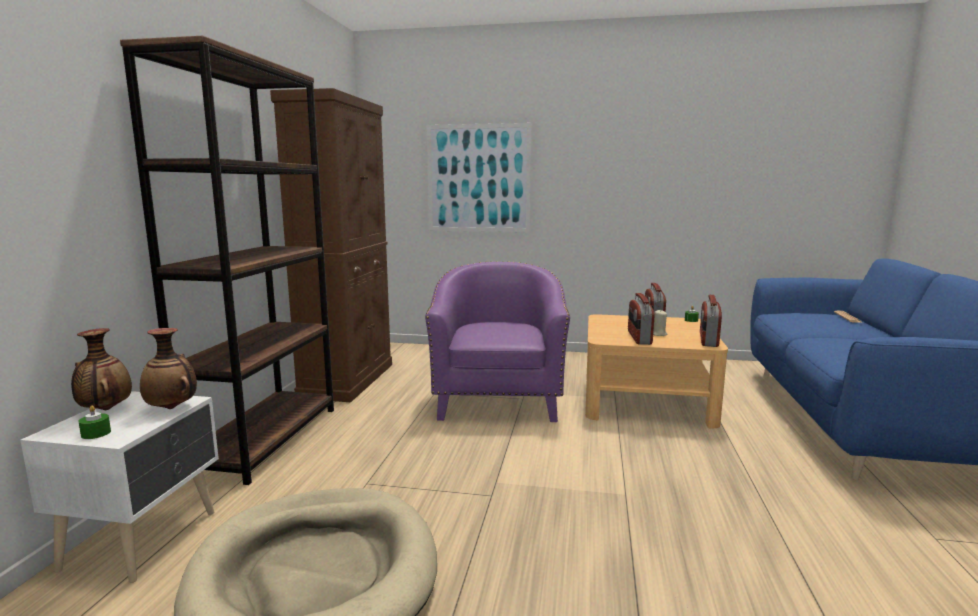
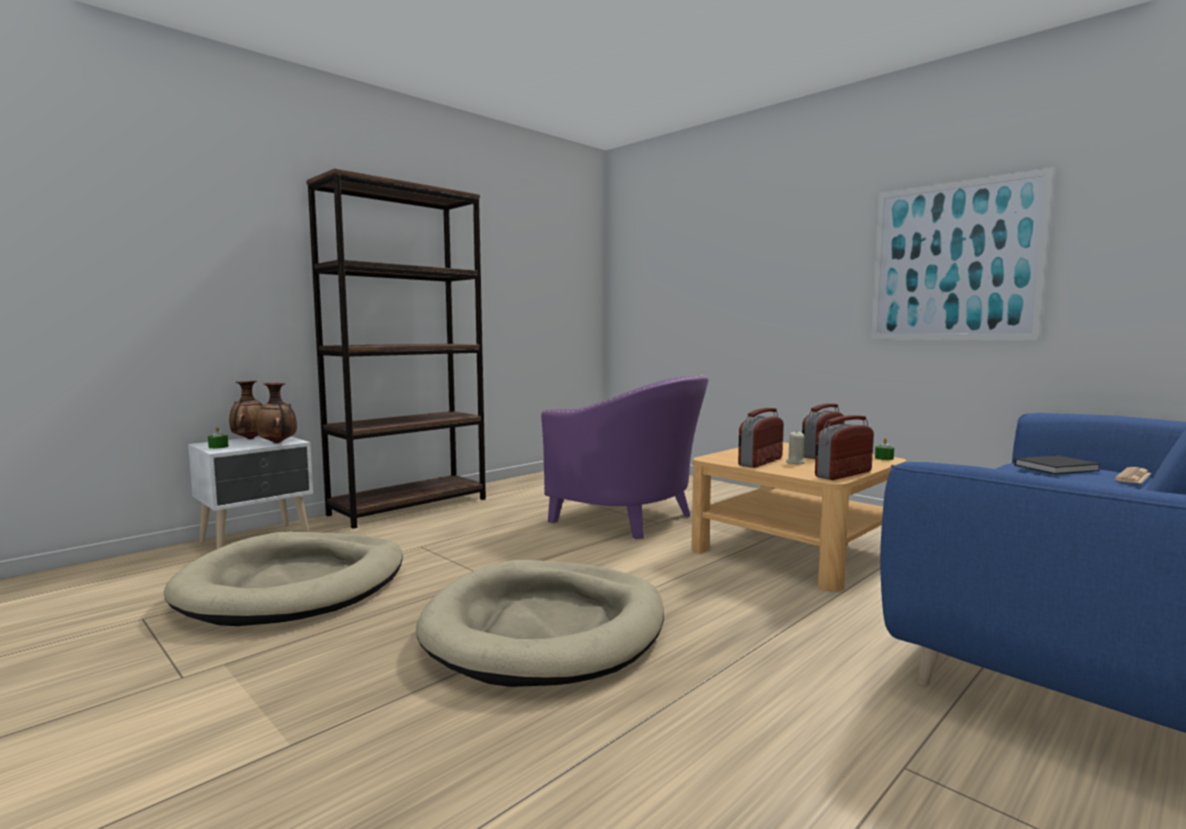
camera: 35 degrees right, 5 degrees down
brown cabinet [270,88,392,402] -> none
purple armchair [425,261,570,422] -> purple armchair turned 90 degrees clockwise [541,375,708,539]
picture [426,123,532,232] -> picture moved to [871,167,1054,341]
none -> beige dog bed [416,560,664,687]
none -> black book [1014,455,1100,474]

